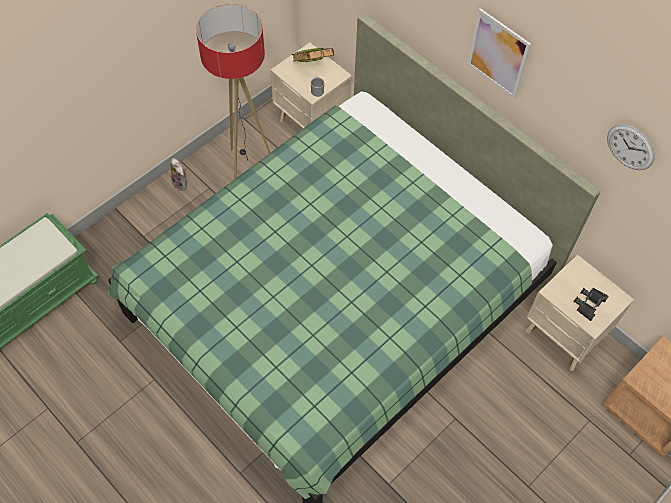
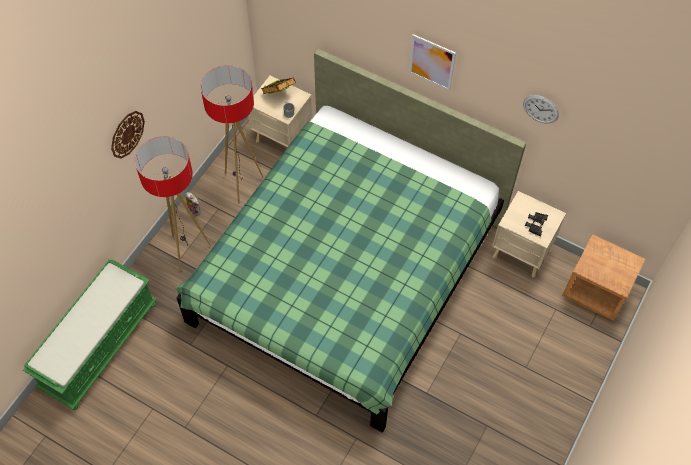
camera: 15 degrees left, 0 degrees up
none -> wall clock [111,111,145,159]
none -> floor lamp [135,136,211,271]

